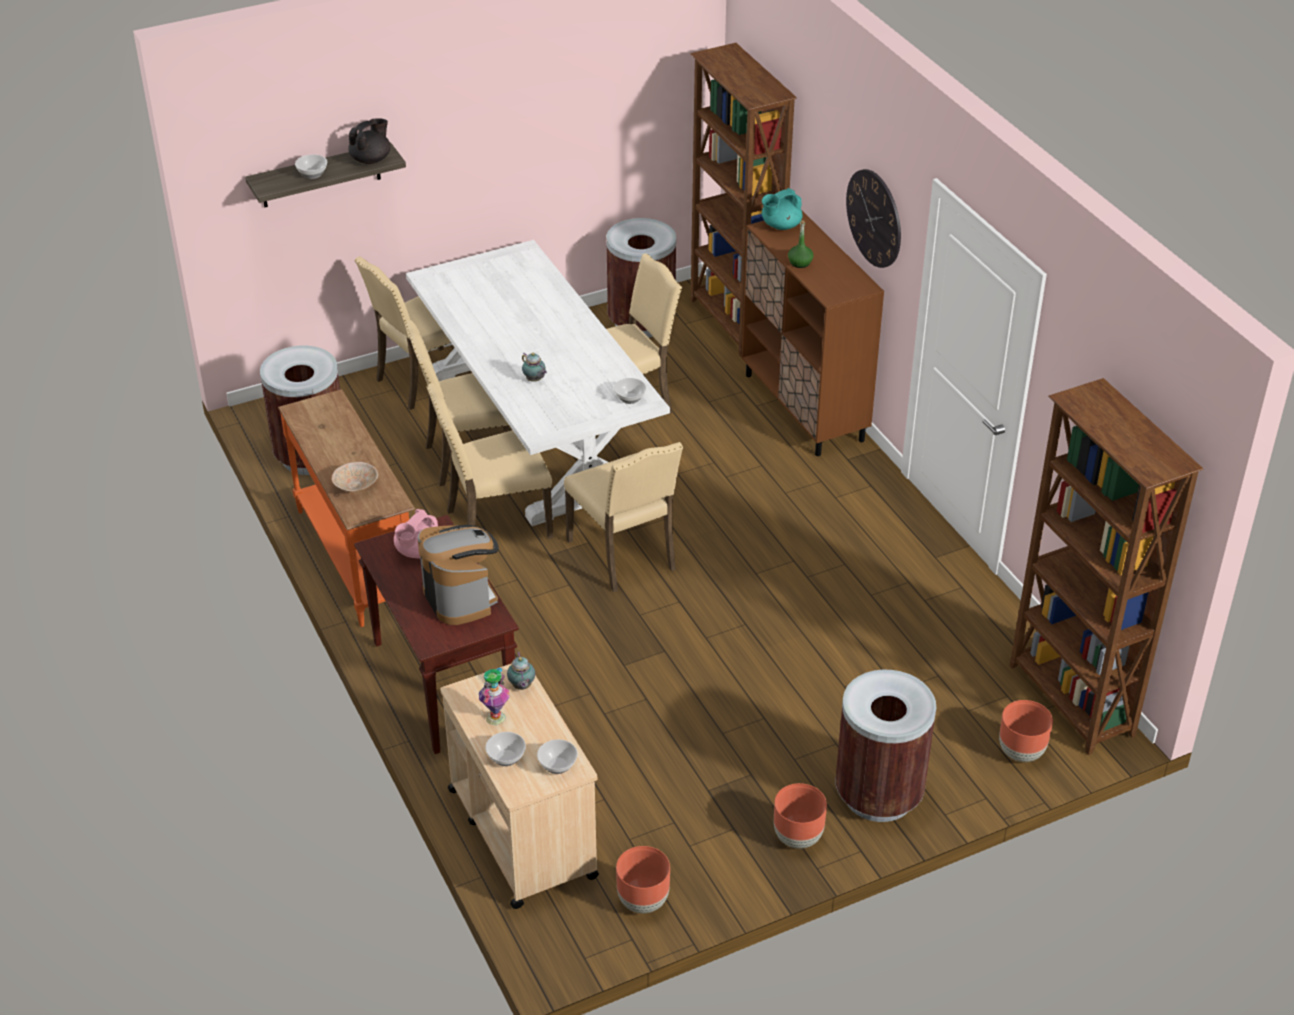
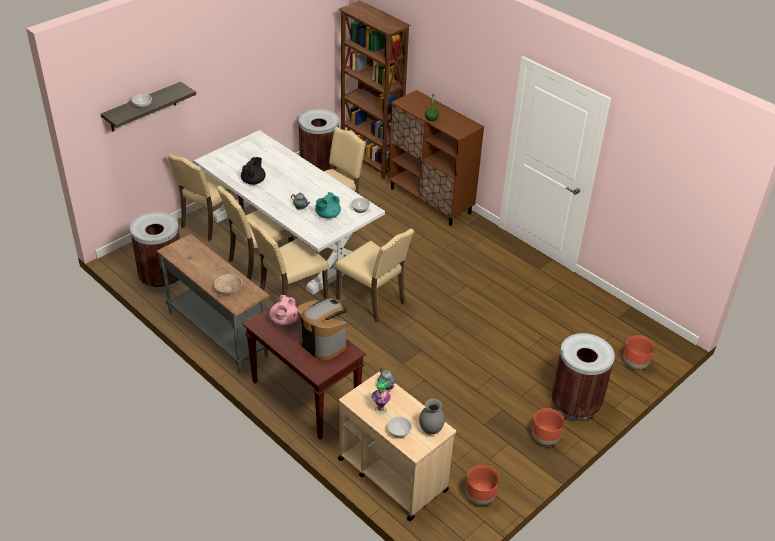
camera: 20 degrees left, 0 degrees up
orange console table [278,389,415,627] -> grey console table [156,234,270,374]
black teapot [348,118,390,164] -> black teapot moved to [241,157,266,185]
bowl [537,739,578,774] -> grey vase [419,399,445,435]
turquoise teapot [762,188,802,230] -> turquoise teapot moved to [315,192,341,219]
wall clock [846,169,901,268] -> none
brown bookcase [1010,378,1204,755] -> none

